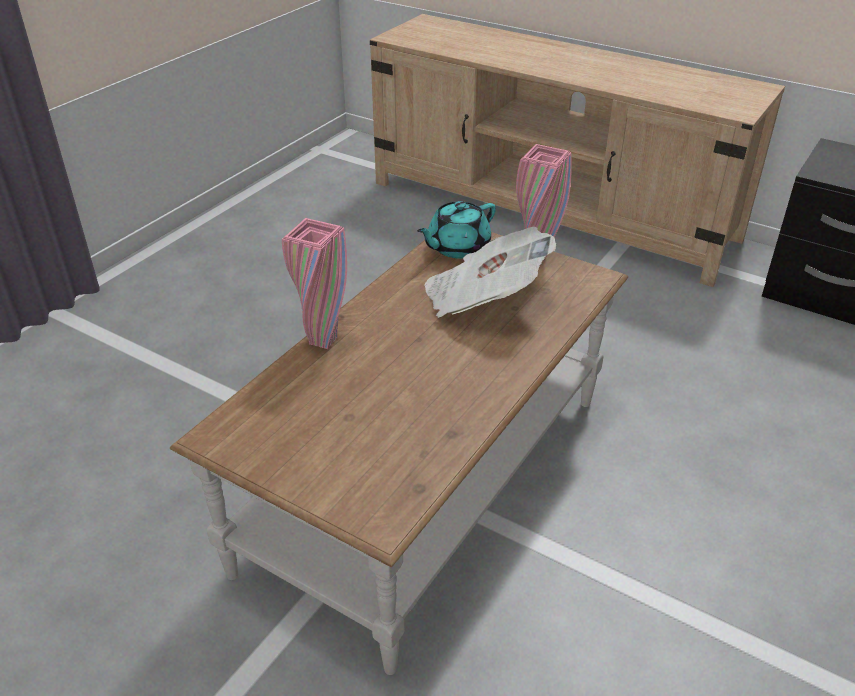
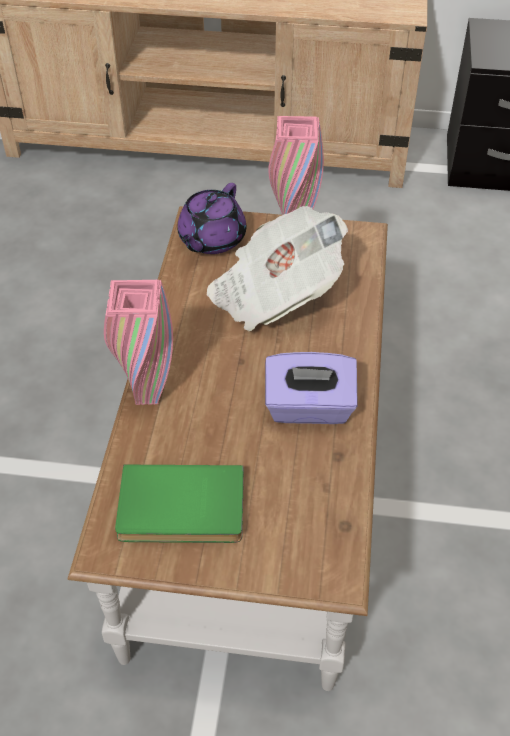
camera: 25 degrees left, 10 degrees up
turquoise teapot [417,201,496,258] -> purple teapot [177,183,246,254]
none -> green book [115,465,244,543]
none -> purple tissue box [265,352,358,424]

